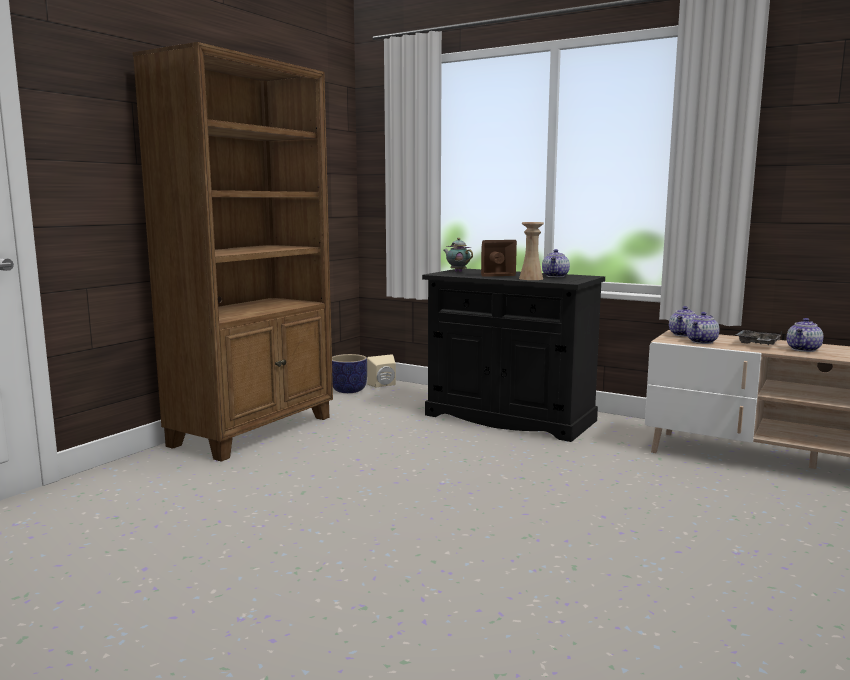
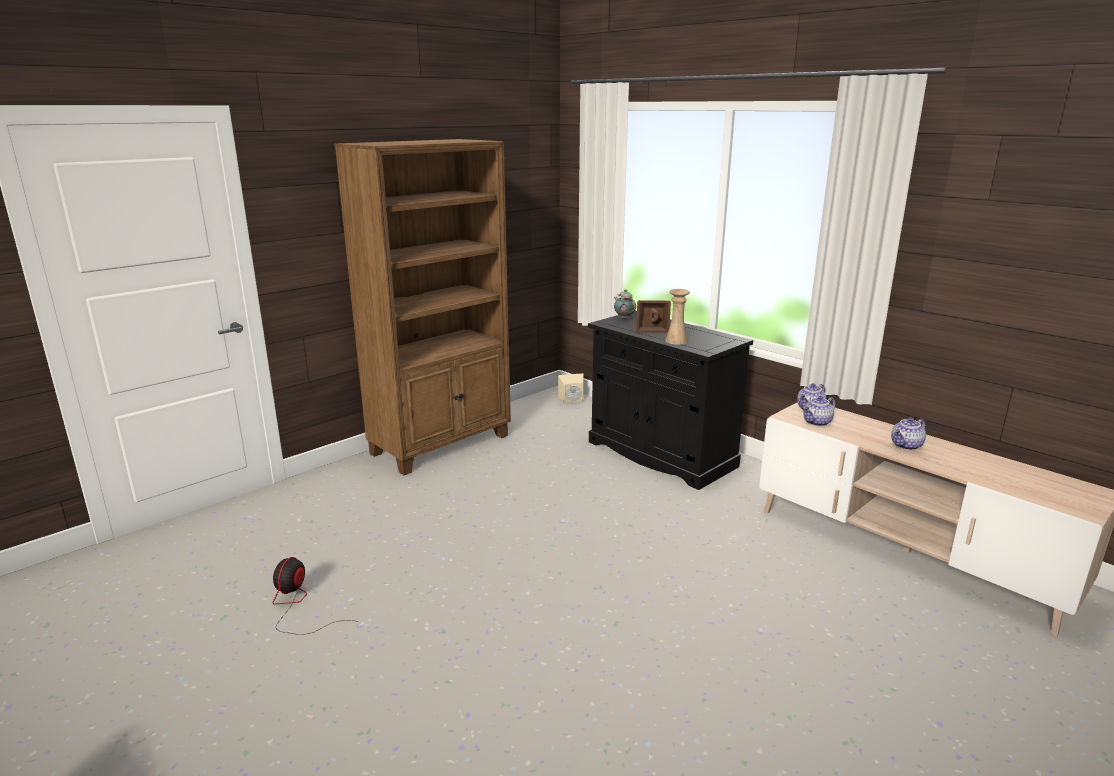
camera: 15 degrees right, 10 degrees up
planter [332,354,367,393] -> none
teapot [542,249,570,277] -> none
grey tray [735,330,782,345] -> none
none -> fan [273,557,359,635]

